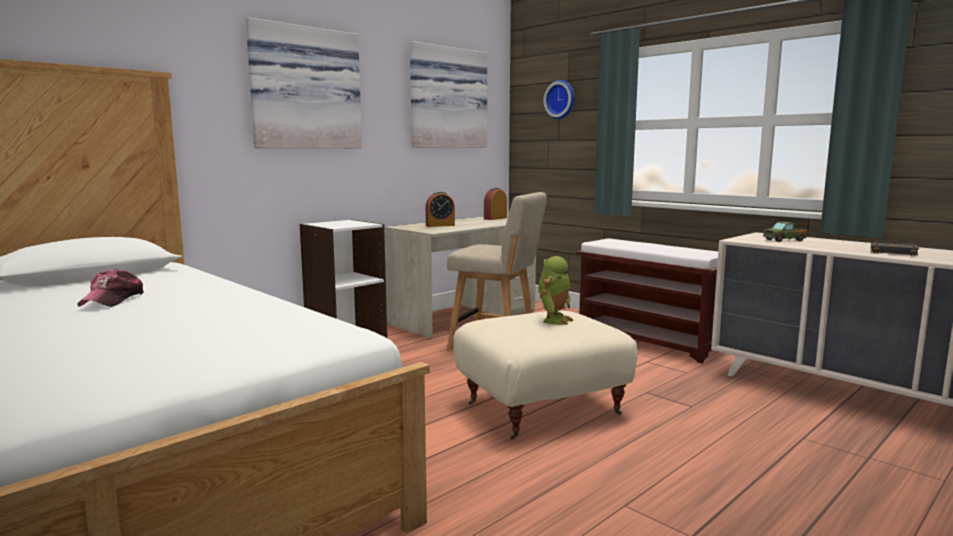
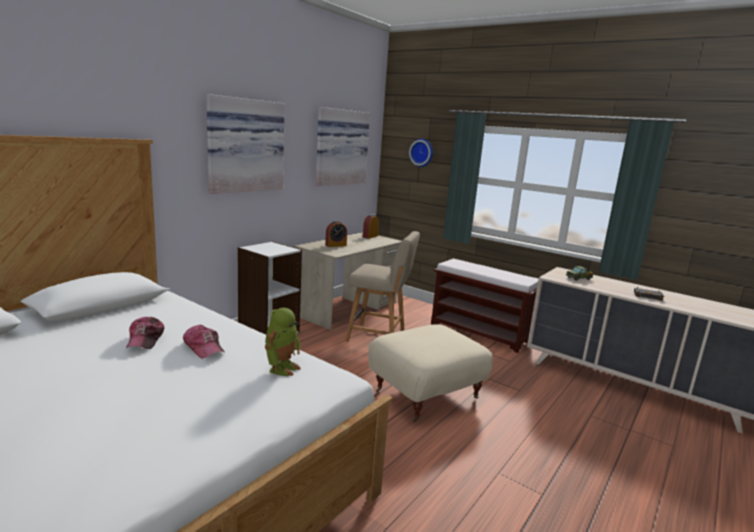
camera: 10 degrees left, 5 degrees up
toy robot [538,256,574,325] -> toy robot moved to [265,308,301,376]
none -> cap [183,324,225,359]

